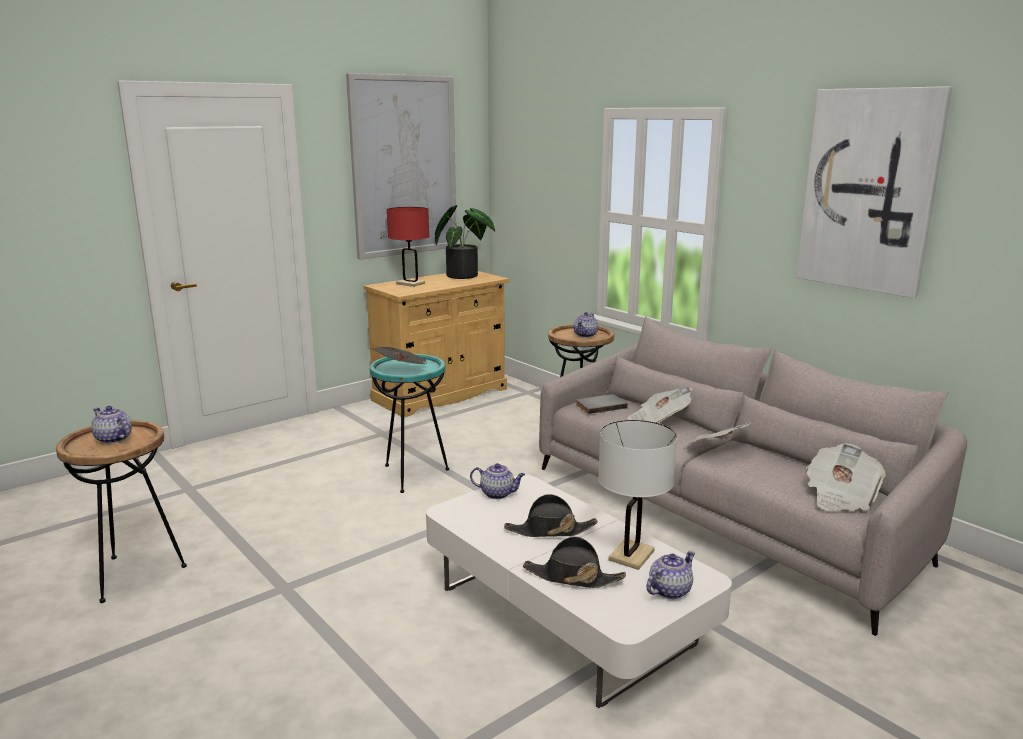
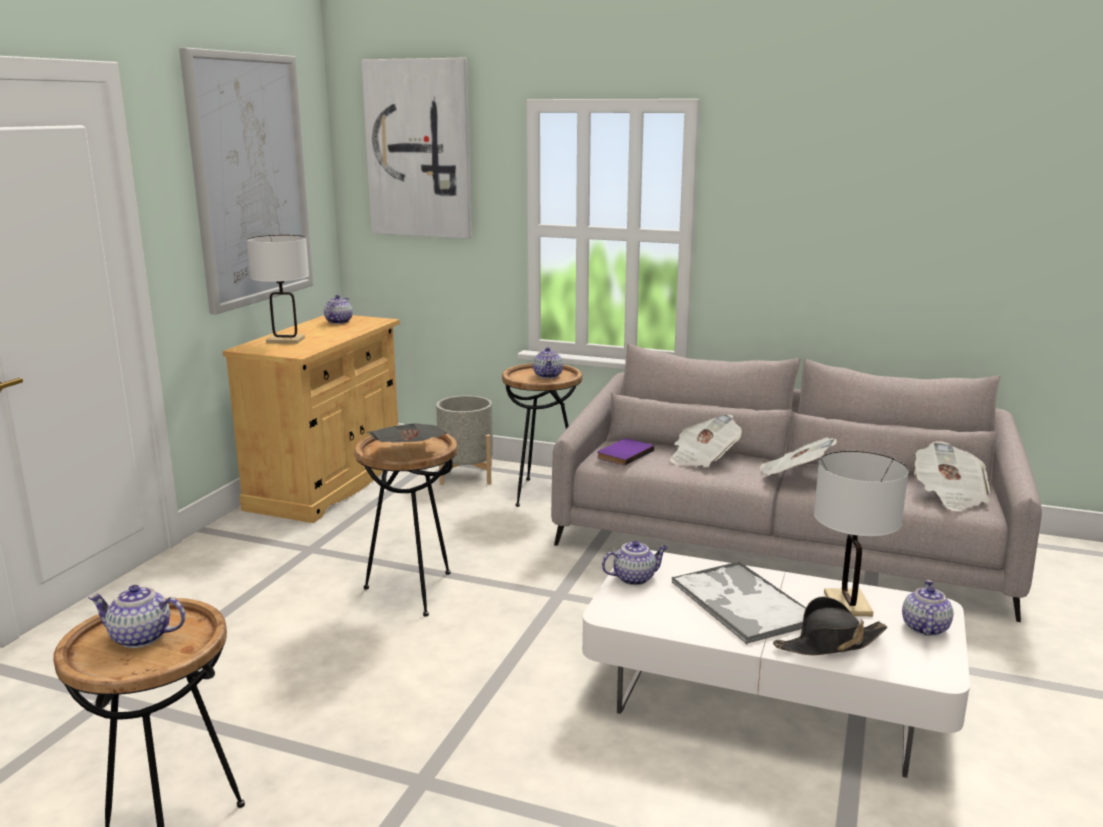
camera: 30 degrees left, 0 degrees up
turquoise side table [370,354,449,493] -> brown side table [354,434,457,617]
red table lamp [387,207,429,287] -> white table lamp [246,235,309,344]
potted plant [435,205,495,279] -> teapot [324,295,353,324]
black hat [504,494,598,537] -> tray [672,561,806,645]
grey book [576,394,628,414] -> purple book [597,438,654,466]
picture [796,86,952,298] -> picture moved to [361,58,471,238]
none -> grey planter [436,395,493,485]

